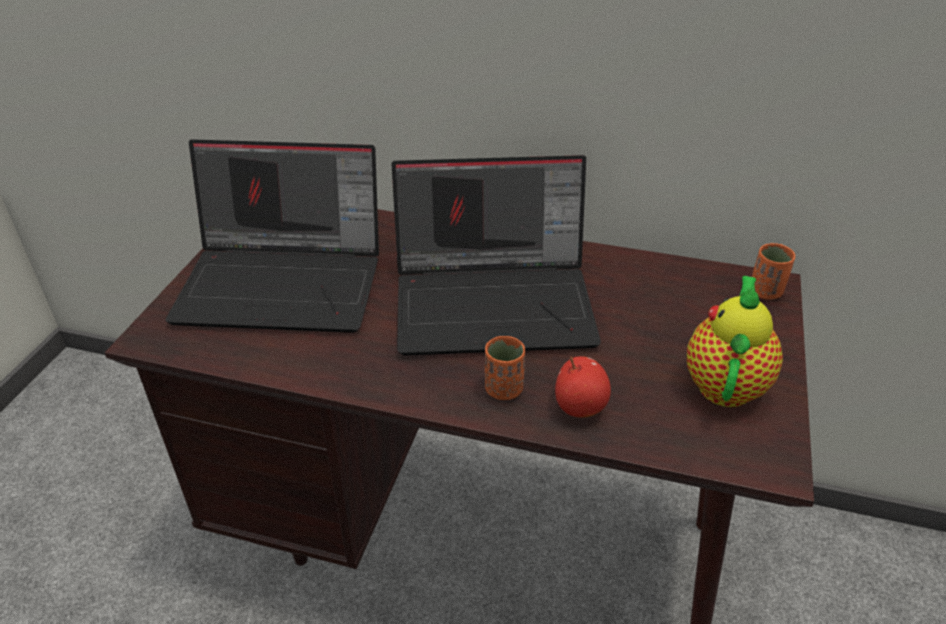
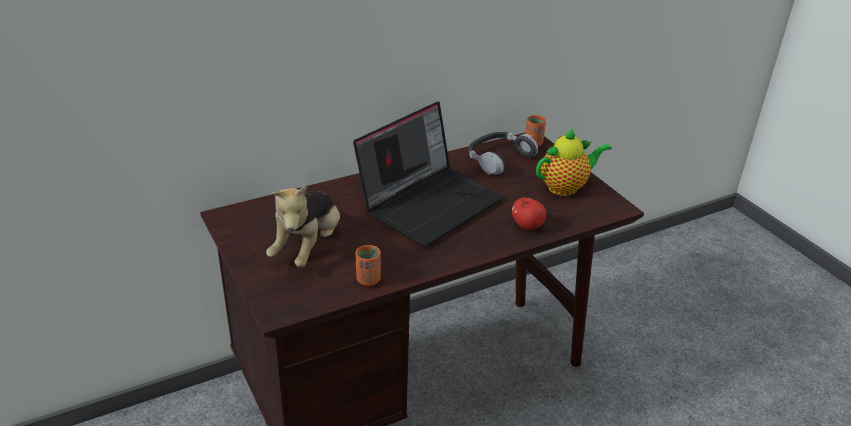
camera: 45 degrees left, 5 degrees down
laptop [166,139,379,333] -> plush toy [266,184,340,267]
orange cup [485,336,525,400] -> orange cup moved to [356,245,381,286]
teapot [687,276,783,407] -> teapot turned 90 degrees clockwise [536,128,612,196]
none -> headphones [468,132,538,175]

